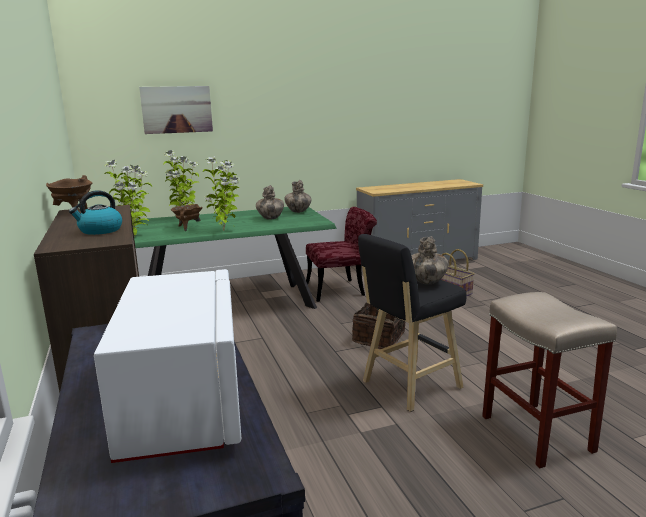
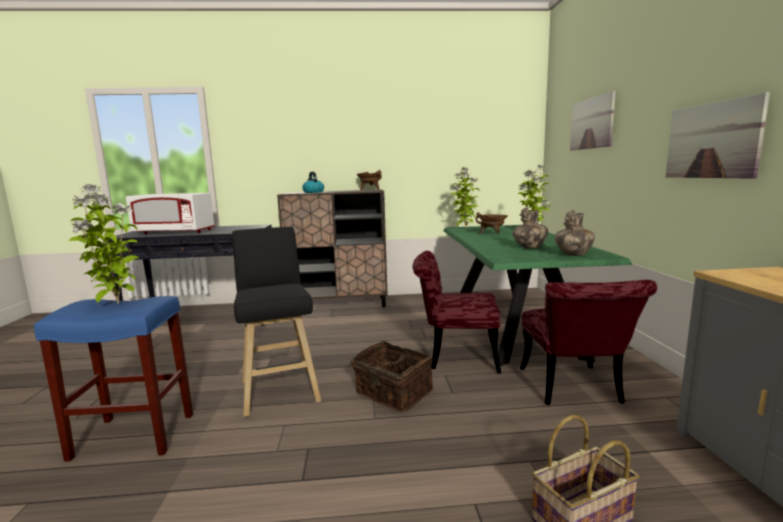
camera: 105 degrees right, 5 degrees down
potted plant [202,156,241,231] -> potted plant moved to [69,184,139,304]
vase [411,236,448,284] -> none
beige stool [482,292,617,468] -> blue stool [34,296,193,462]
none -> red chair [412,251,501,374]
none -> picture [666,92,770,179]

